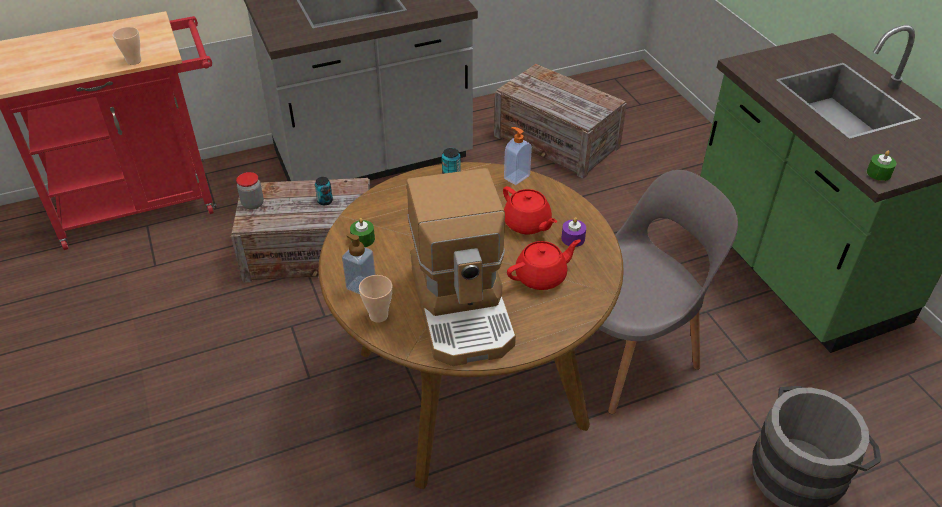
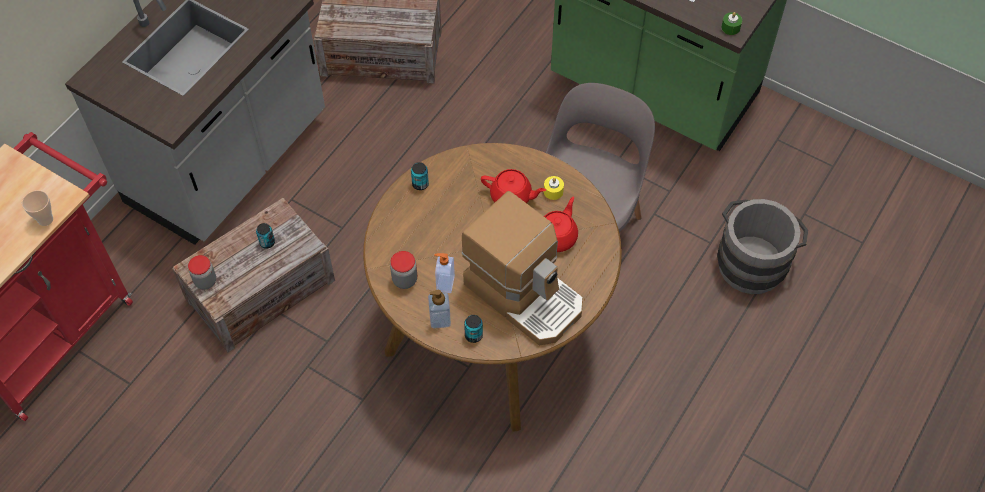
camera: 35 degrees left, 15 degrees up
green candle [350,218,375,247] -> jar [390,251,417,289]
cup [359,275,392,323] -> can [464,315,483,343]
soap dispenser [504,127,532,185] -> soap dispenser moved to [434,253,455,293]
purple candle [561,217,586,247] -> yellow candle [544,176,564,200]

